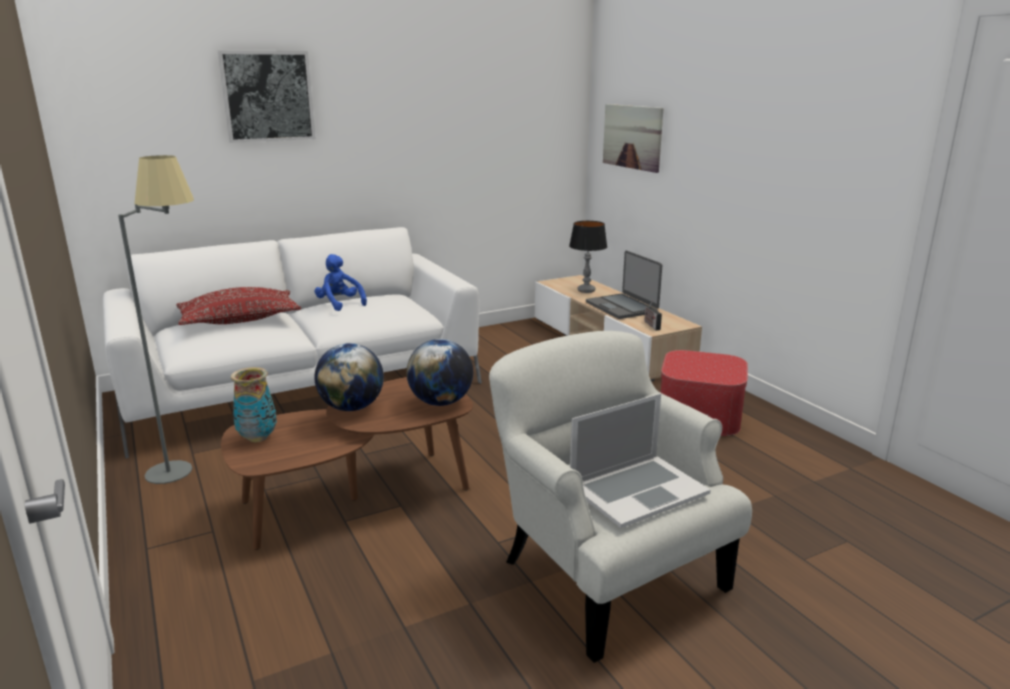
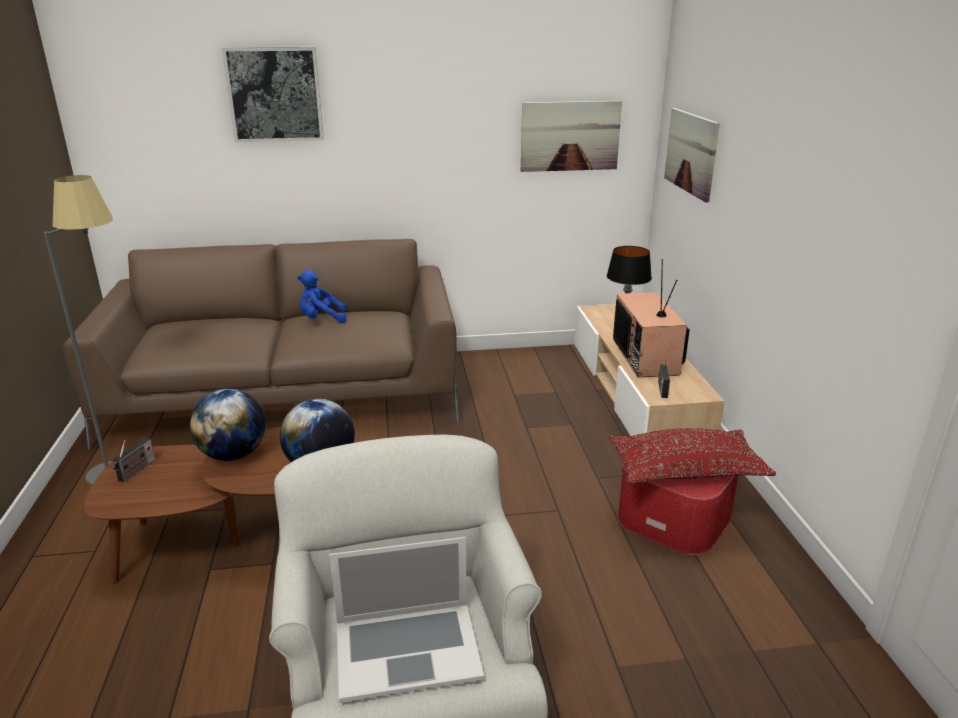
camera: 20 degrees right, 5 degrees up
white sofa [103,227,482,458] -> brown sofa [63,239,460,450]
red pillow [176,287,301,325] -> red pillow moved to [609,428,776,484]
vase [231,367,277,442] -> radio [112,438,155,482]
blue plush toy [315,254,367,311] -> blue plush toy turned 75 degrees counterclockwise [297,270,347,323]
laptop [586,250,662,319] -> television [613,259,690,377]
none -> picture [521,101,622,172]

